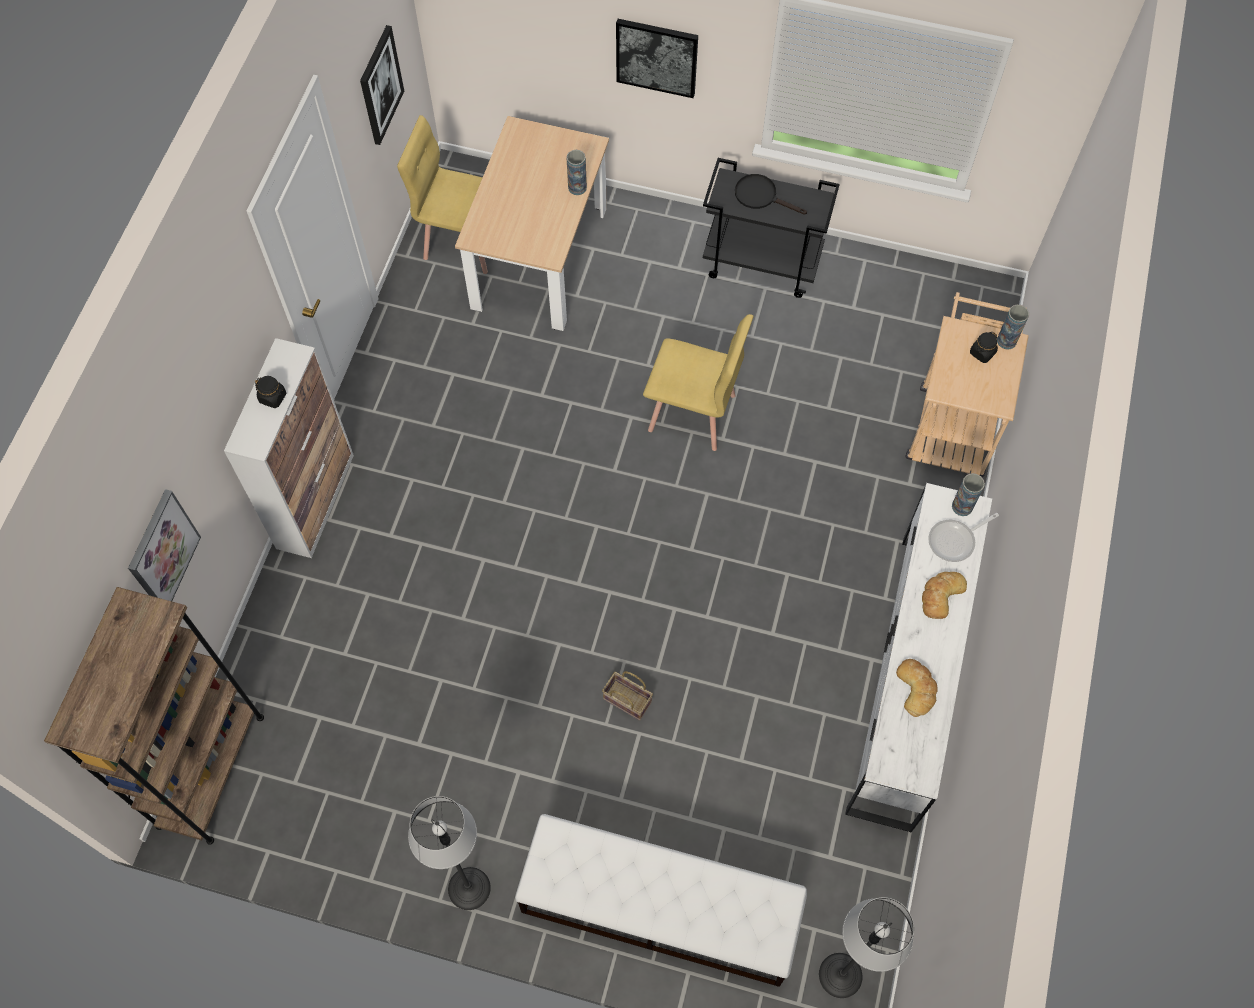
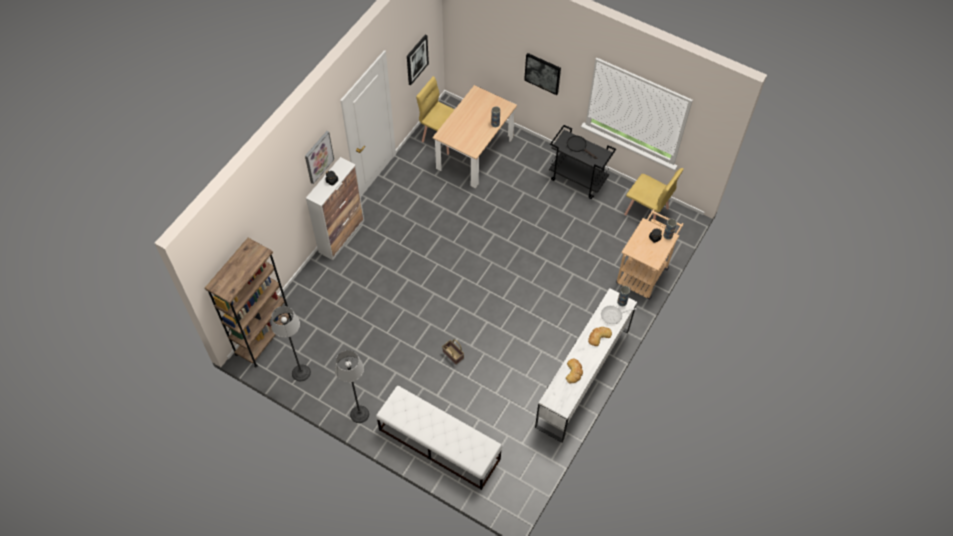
camera: 15 degrees right, 5 degrees down
picture [128,489,201,601] -> picture moved to [305,131,334,184]
yellow chair [643,314,754,451] -> yellow chair moved to [624,168,684,220]
floor lamp [819,897,914,998] -> floor lamp moved to [271,306,311,381]

